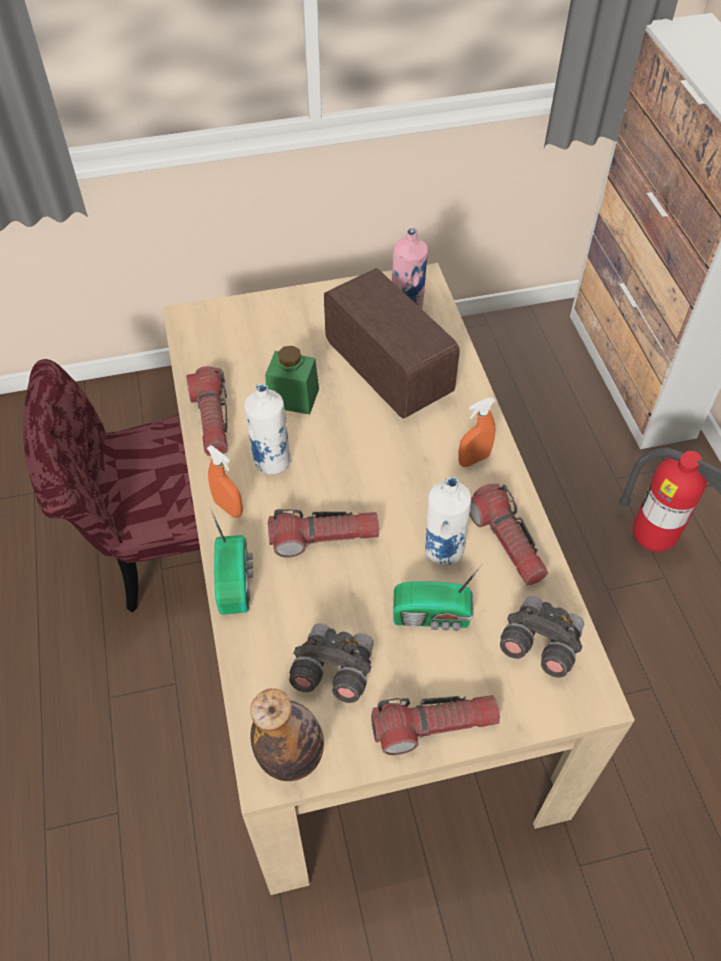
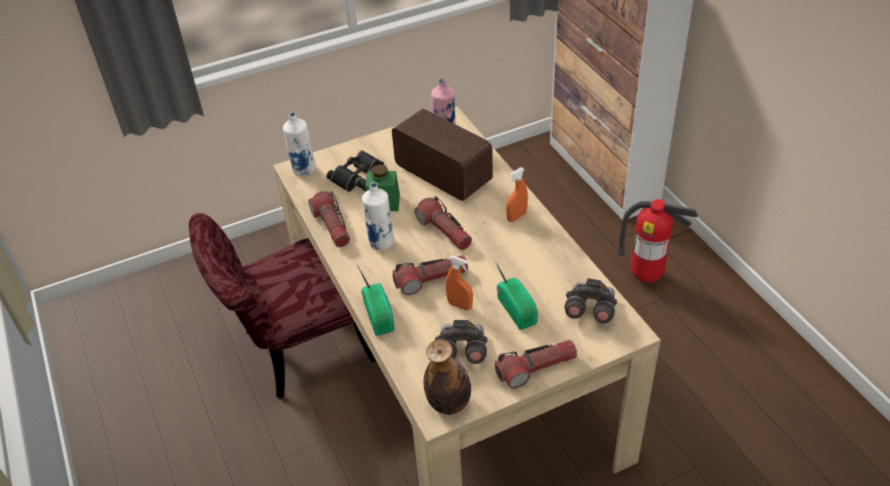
camera: 10 degrees left, 10 degrees down
orange spray bottle [207,445,243,518] -> orange spray bottle moved to [446,256,473,310]
radio [393,564,483,631] -> radio turned 105 degrees counterclockwise [495,261,538,330]
white bottle [425,477,471,566] -> white bottle moved to [283,112,316,177]
flashlight [470,484,548,585] -> flashlight moved to [415,196,472,250]
none -> black binoculars [327,150,384,192]

